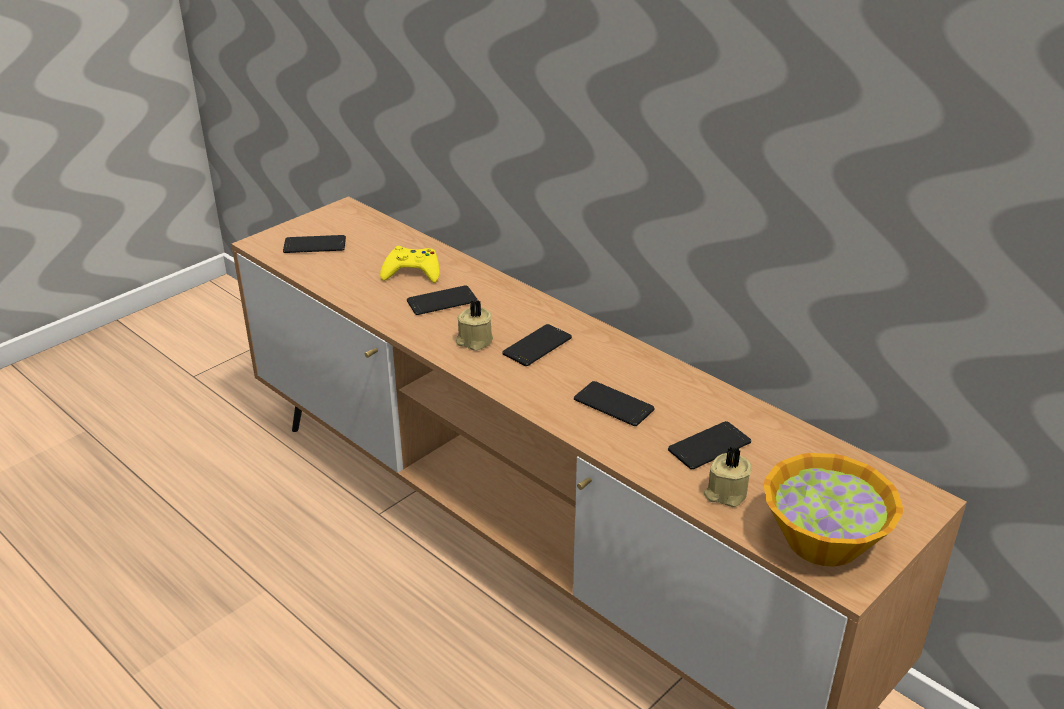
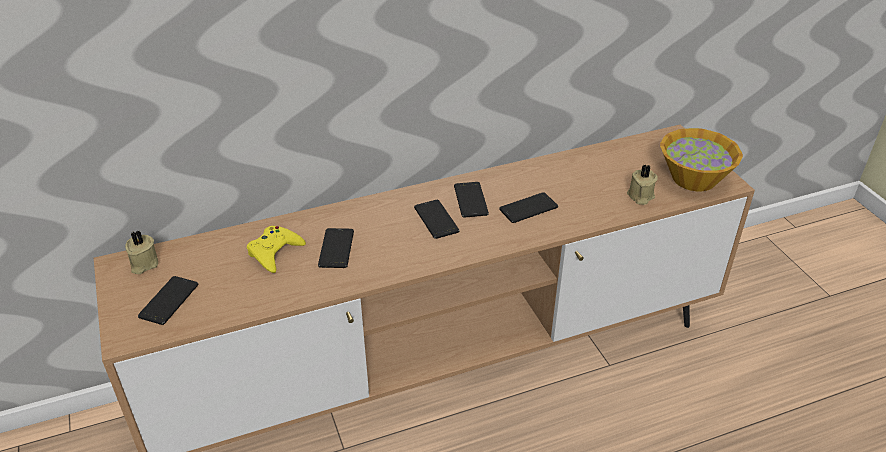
camera: 65 degrees left, 5 degrees up
beige candle [456,300,493,351] -> beige candle moved to [125,231,158,274]
phone [668,421,751,469] -> phone moved to [454,182,489,218]

